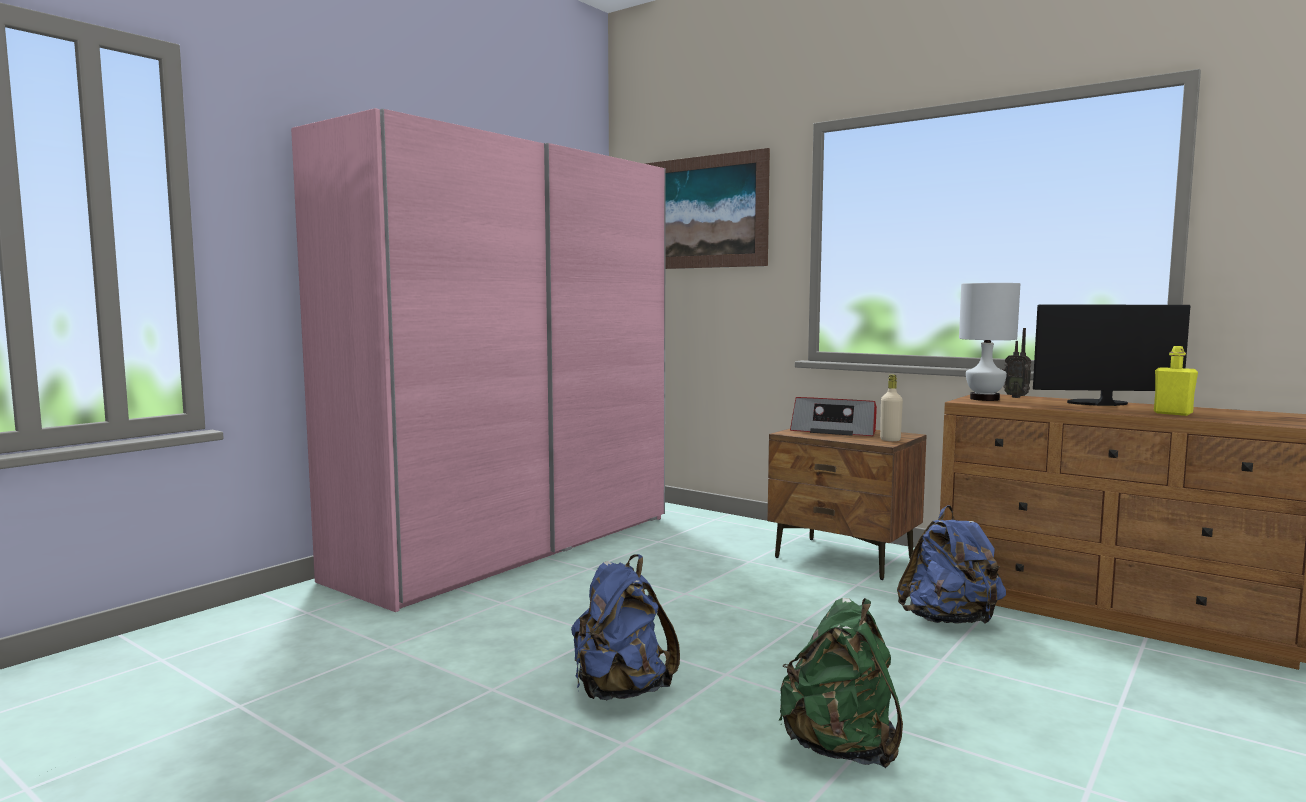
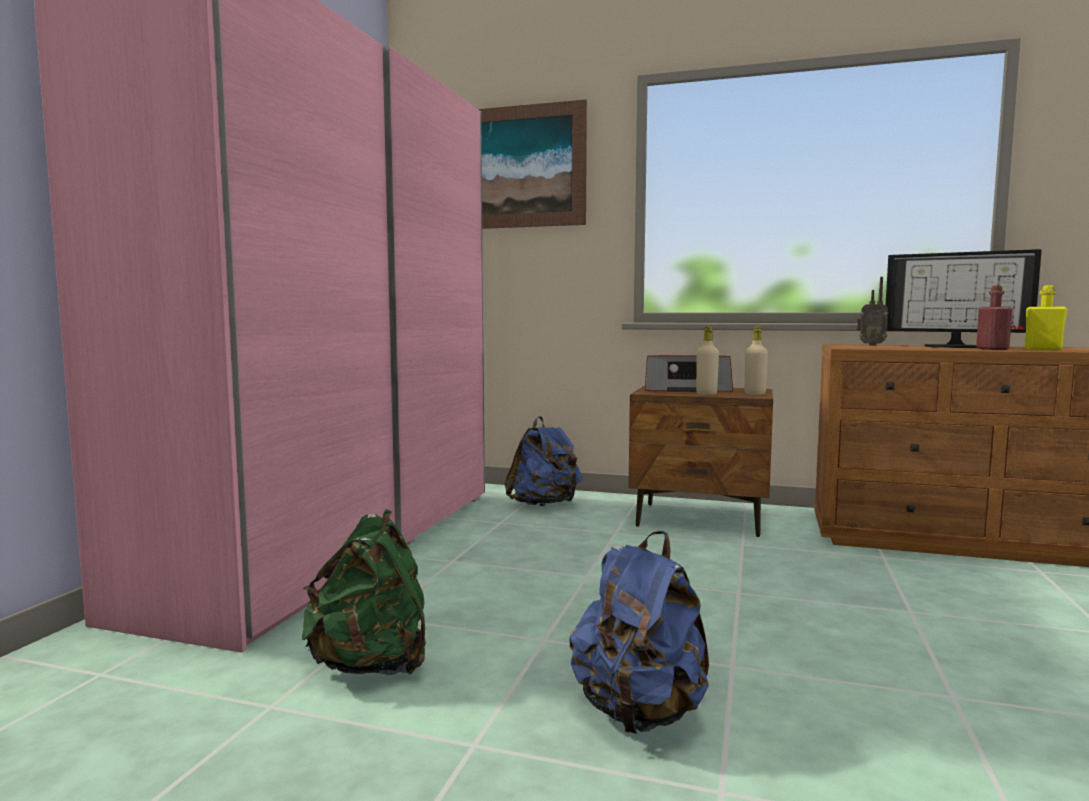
camera: 20 degrees left, 0 degrees up
green backpack [778,598,903,768] -> green backpack moved to [302,509,426,675]
blue backpack [897,505,1006,624] -> blue backpack moved to [505,416,583,506]
white table lamp [959,283,1020,401] -> none
monitor [1033,305,1190,406] -> monitor turned 135 degrees counterclockwise [885,249,1042,348]
none -> beige bottle [696,327,719,395]
none -> red bottle [976,285,1013,350]

